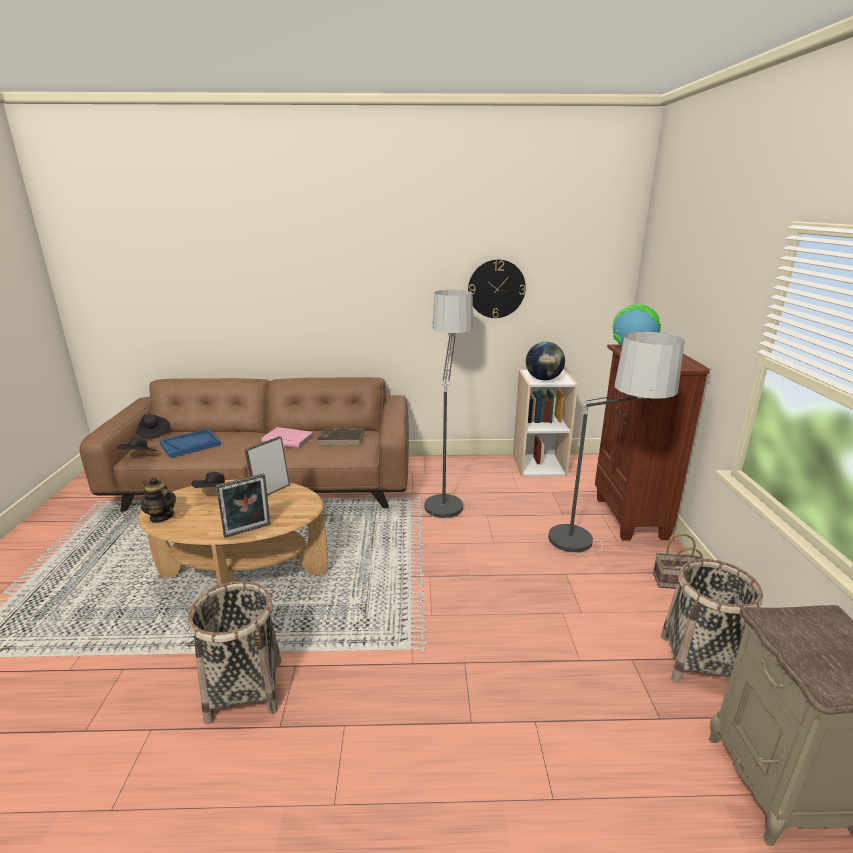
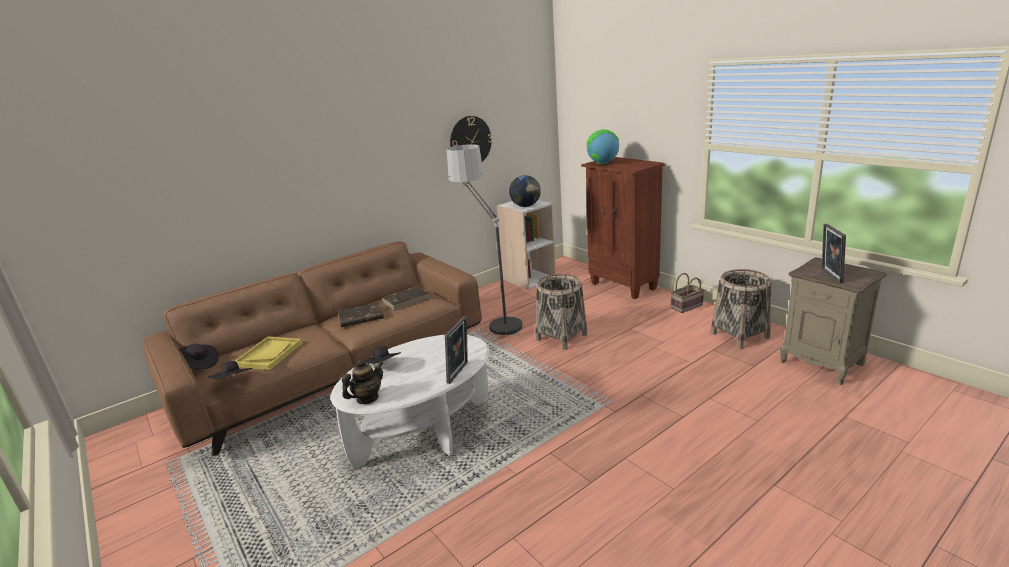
camera: 35 degrees left, 0 degrees up
brown coffee table [138,480,327,585] -> white coffee table [331,335,490,469]
teapot [141,477,176,523] -> teapot turned 135 degrees clockwise [342,360,383,404]
blue tray [159,429,221,458] -> yellow tray [235,336,302,370]
basket [188,581,282,724] -> basket moved to [535,274,588,350]
picture frame [245,436,290,495] -> picture frame moved to [822,224,846,283]
pink book [261,427,313,449] -> brown book [338,302,384,327]
floor lamp [548,332,685,555] -> none

